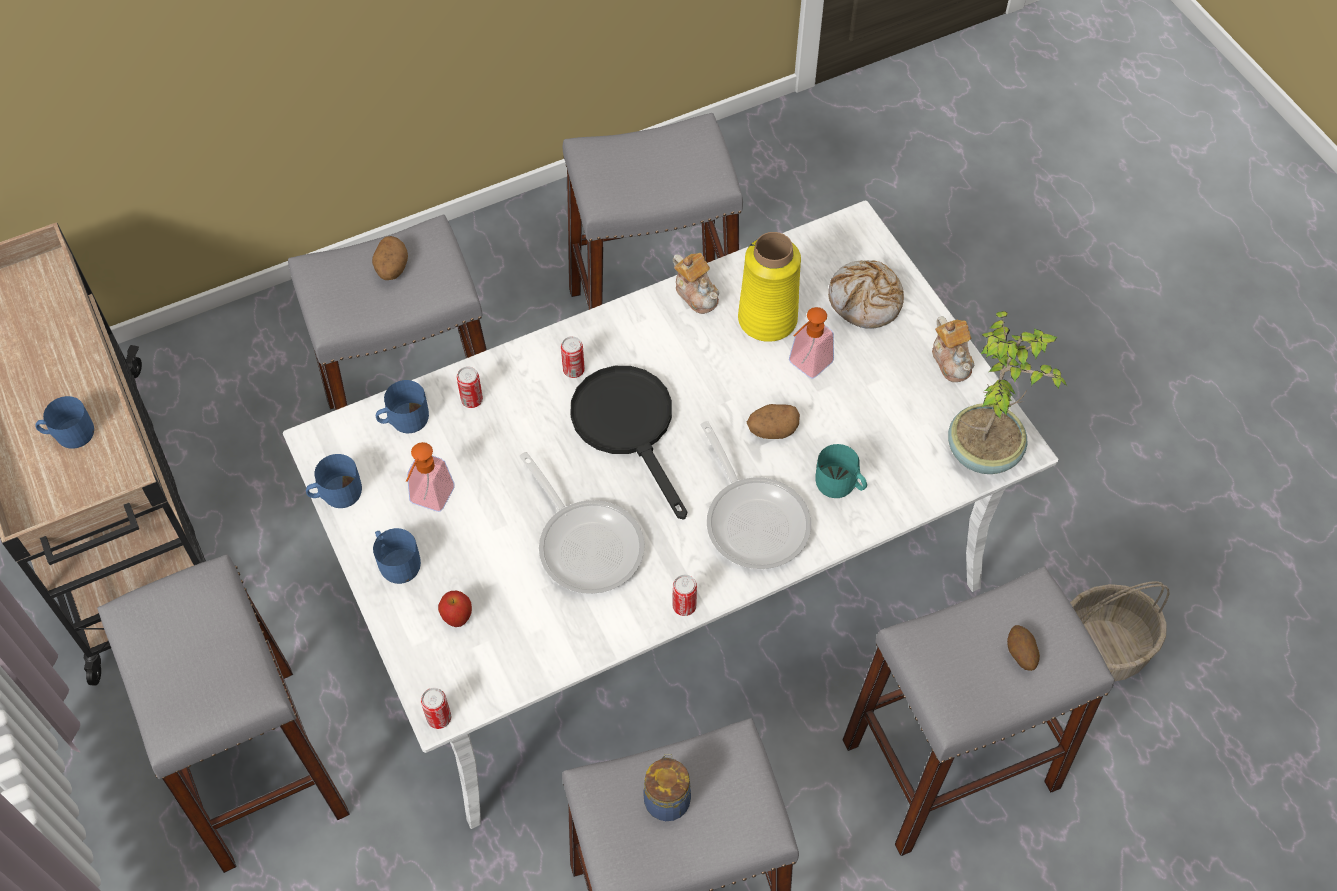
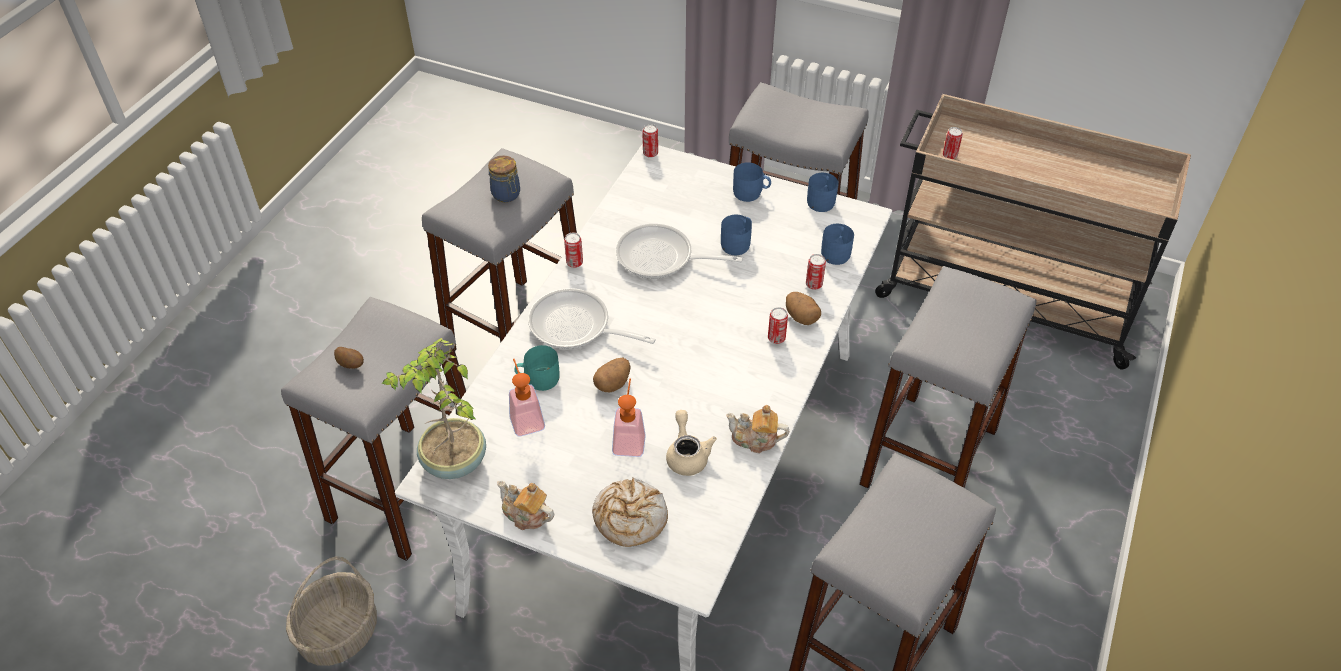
camera: 140 degrees right, 10 degrees down
blue mug [35,396,94,449] -> blue mug moved to [721,214,752,255]
potato [372,236,408,280] -> potato moved to [786,292,821,325]
soap dispenser [406,442,455,512] -> soap dispenser moved to [509,358,545,437]
apple [438,591,472,627] -> none
black frying pan [570,366,687,520] -> none
yellow vase [738,232,801,342] -> beige teapot [666,410,717,476]
none -> can [943,127,963,159]

